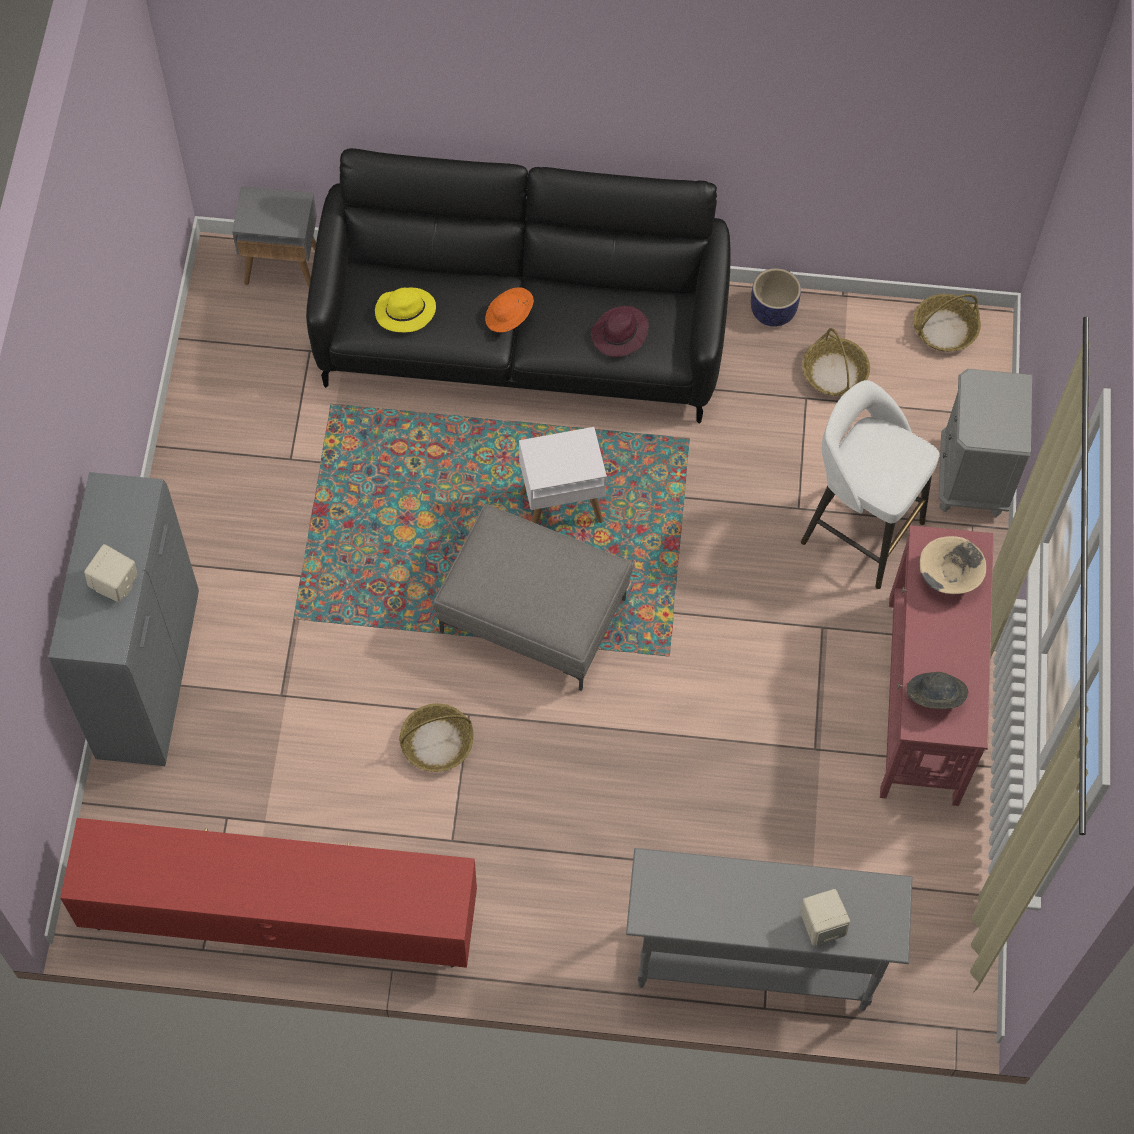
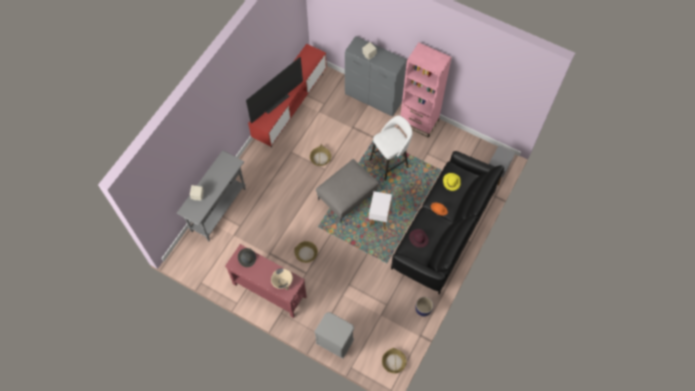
camera: 115 degrees right, 0 degrees up
white stool [801,380,939,589] -> white stool moved to [370,115,413,181]
basket [802,328,870,396] -> basket moved to [294,241,318,263]
none -> television [246,57,303,124]
none -> pink bookcase [400,42,452,138]

